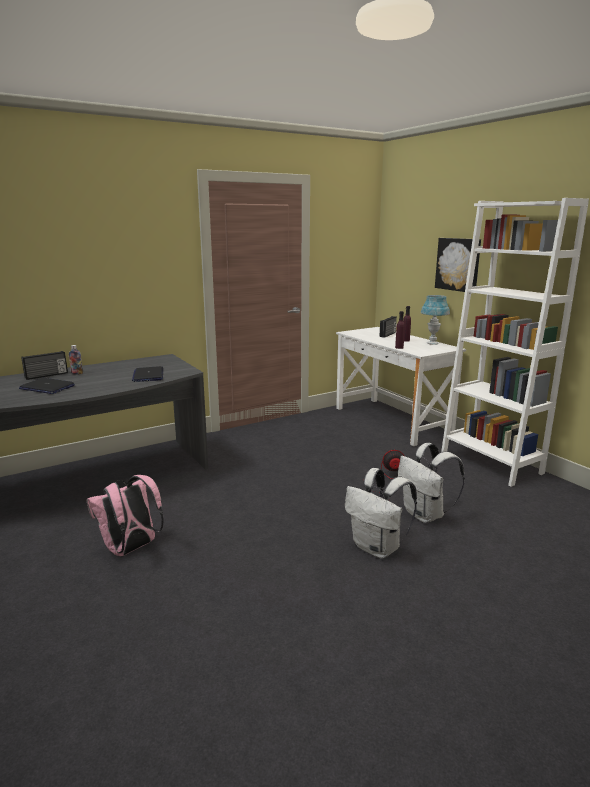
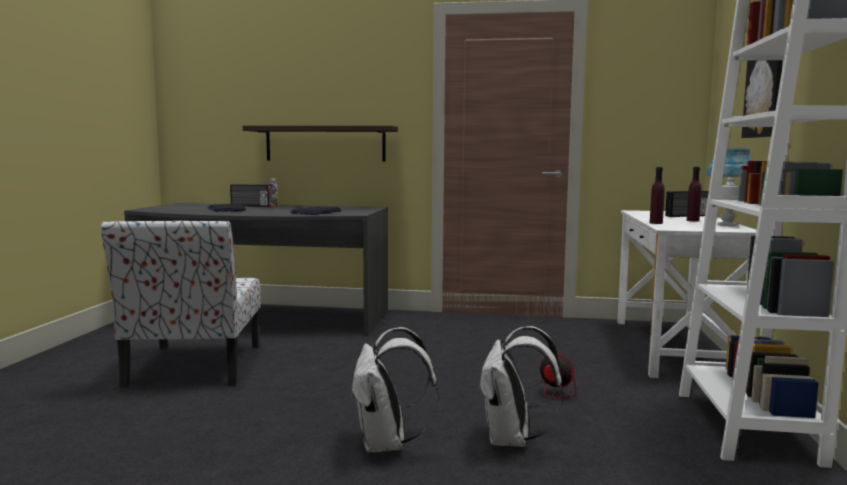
camera: 40 degrees right, 10 degrees down
pink backpack [87,475,164,556] -> chair [101,221,261,388]
none -> shelf [243,126,398,162]

